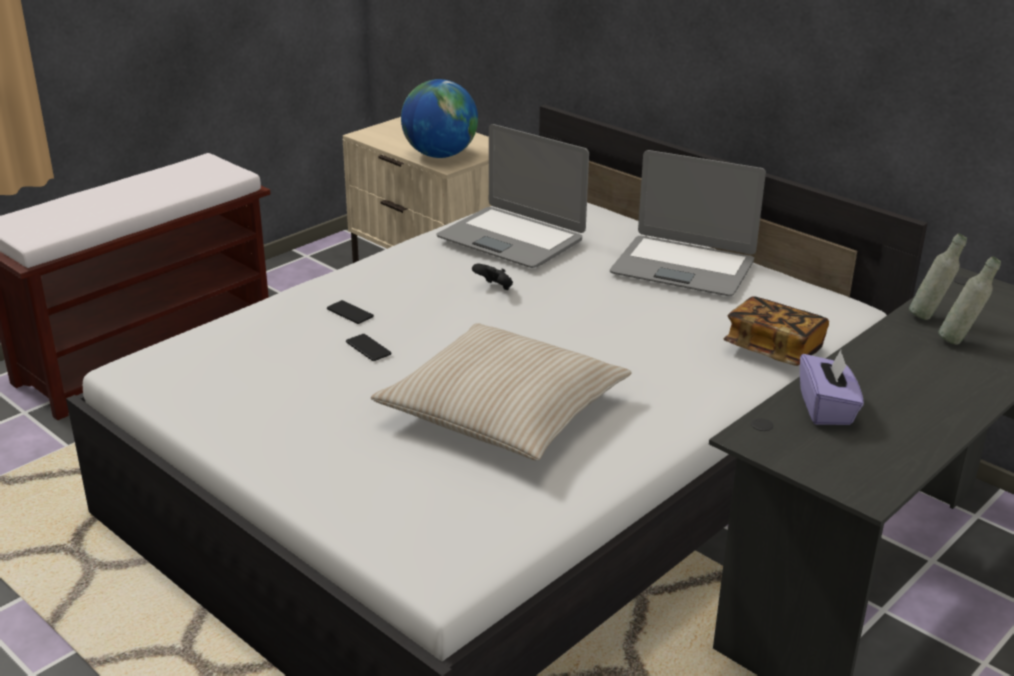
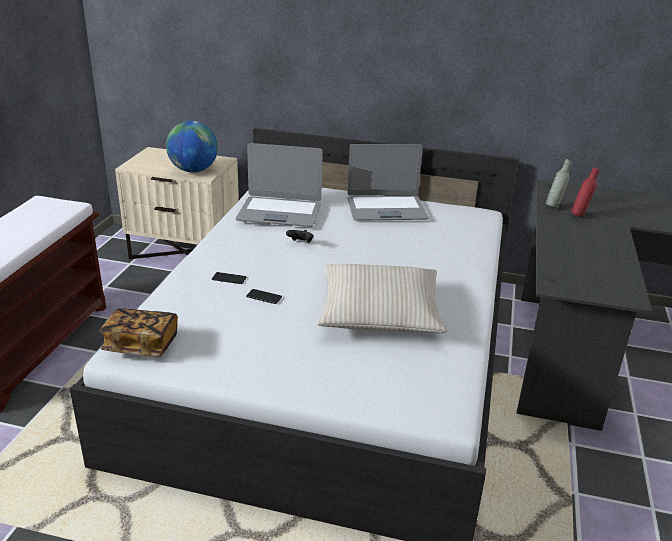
camera: 30 degrees left, 0 degrees up
book [723,296,829,366] -> book moved to [99,308,178,357]
purple tissue box [800,350,864,425] -> none
grey bottle [938,256,1001,345] -> red bottle [571,167,599,217]

